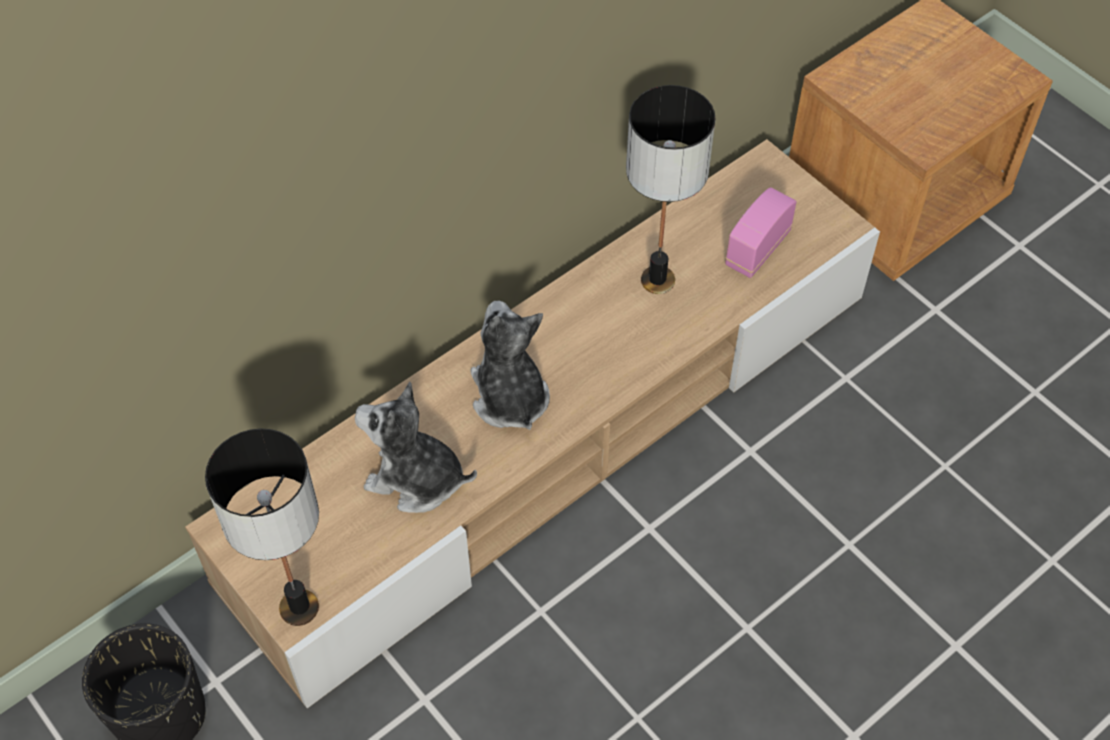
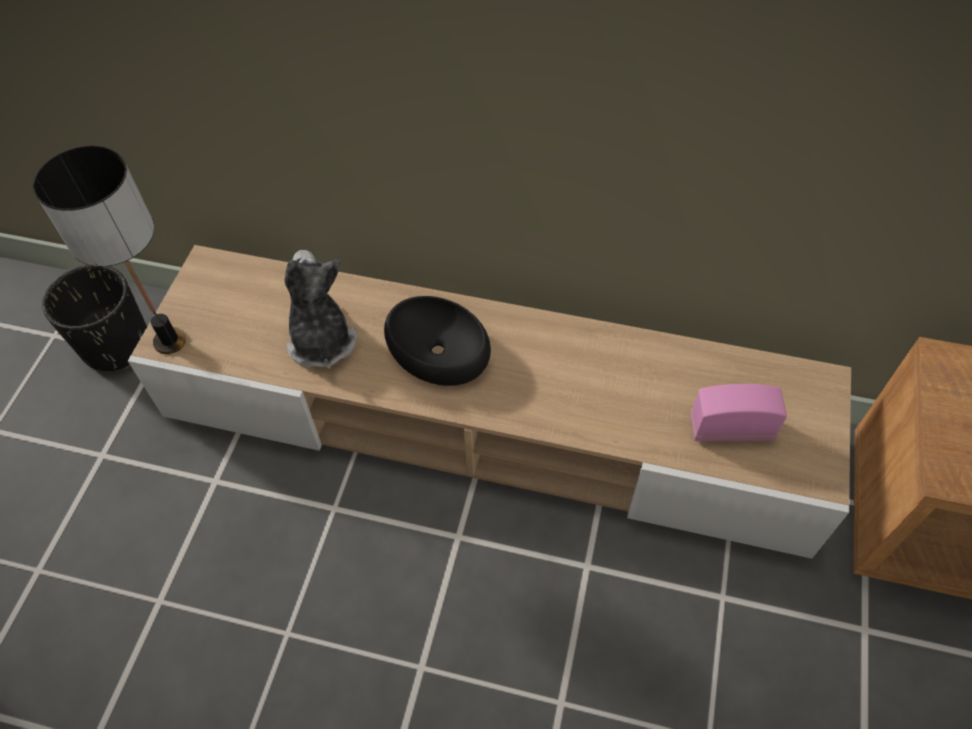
camera: 55 degrees right, 0 degrees up
plush toy [471,301,550,430] -> black bowl [384,296,491,386]
table lamp [626,85,716,294] -> none

